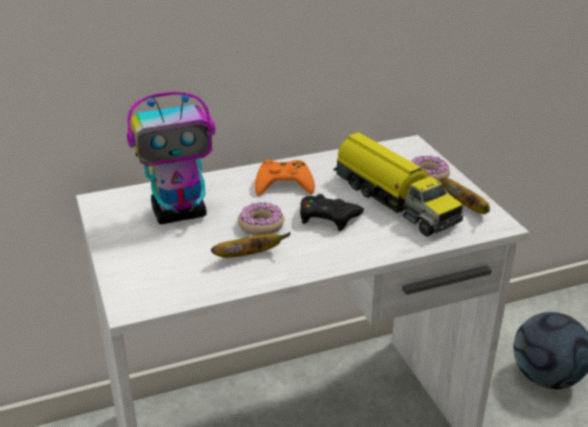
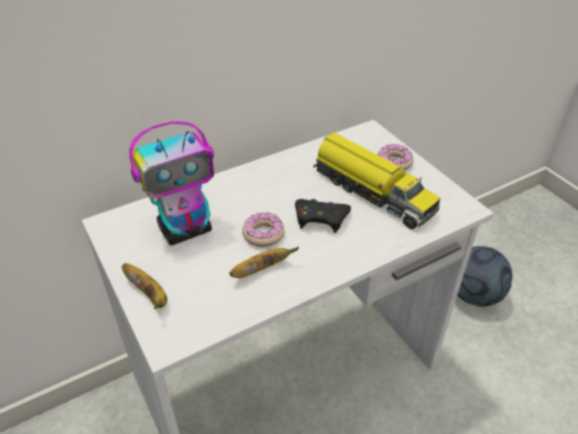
camera: 10 degrees left, 10 degrees up
orange game controller [255,159,315,196] -> none
banana [440,177,490,214] -> banana moved to [122,263,167,309]

